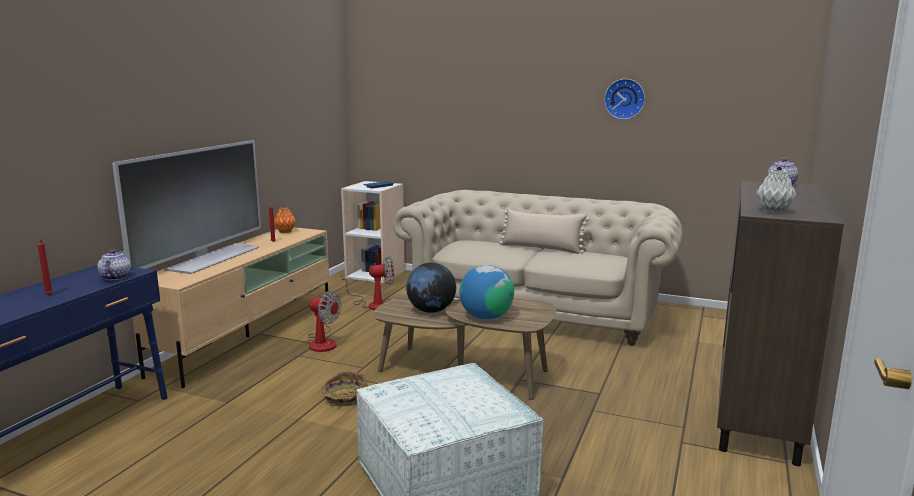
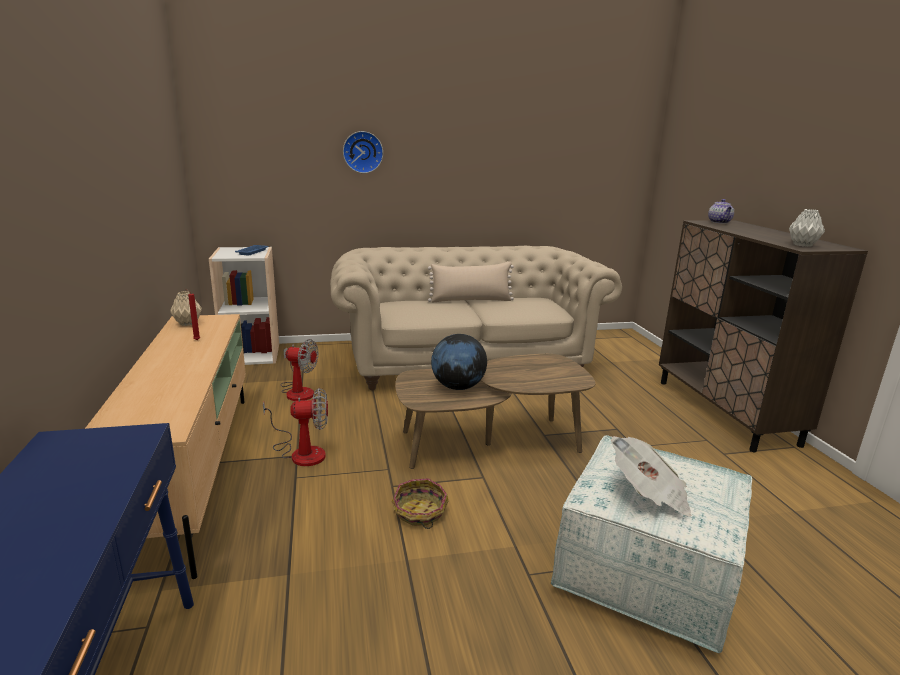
camera: 35 degrees left, 5 degrees up
red candle [37,240,53,295] -> none
teapot [97,249,131,280] -> none
television [112,140,261,274] -> none
orange vase [274,207,296,233] -> beige vase [170,291,202,326]
fan [342,256,394,310] -> fan turned 60 degrees clockwise [281,339,318,401]
globe [460,265,514,319] -> none
wall clock [604,79,645,120] -> wall clock moved to [343,131,383,173]
none -> newspaper [611,436,692,516]

